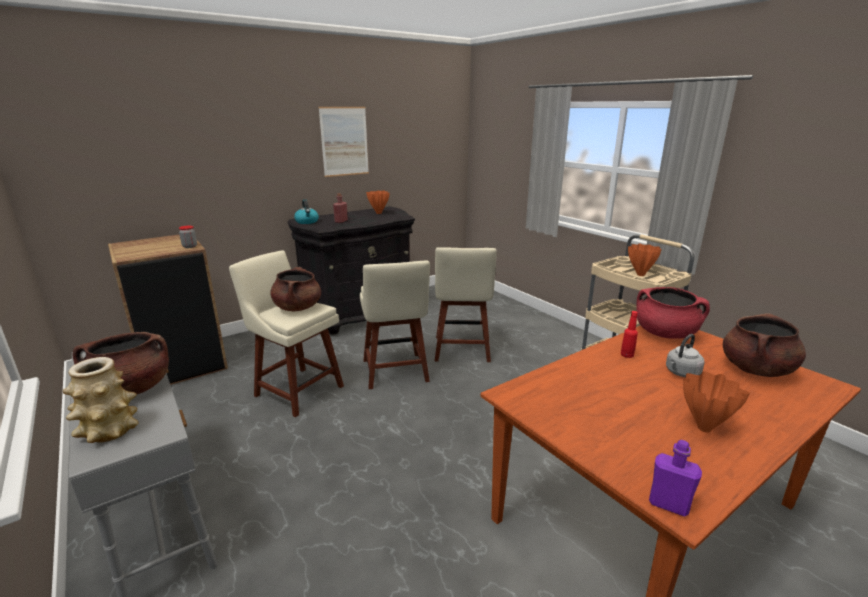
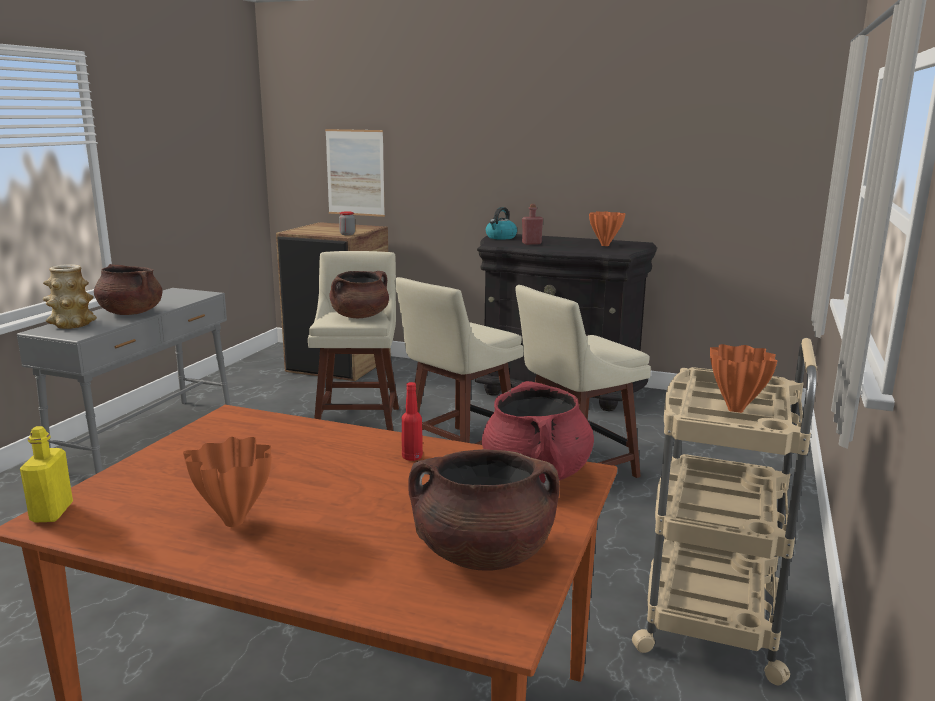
camera: 55 degrees right, 5 degrees down
picture [318,107,369,177] -> picture moved to [325,129,385,217]
purple bottle [649,440,702,516] -> yellow bottle [20,426,73,523]
grey kettle [666,334,705,377] -> none

